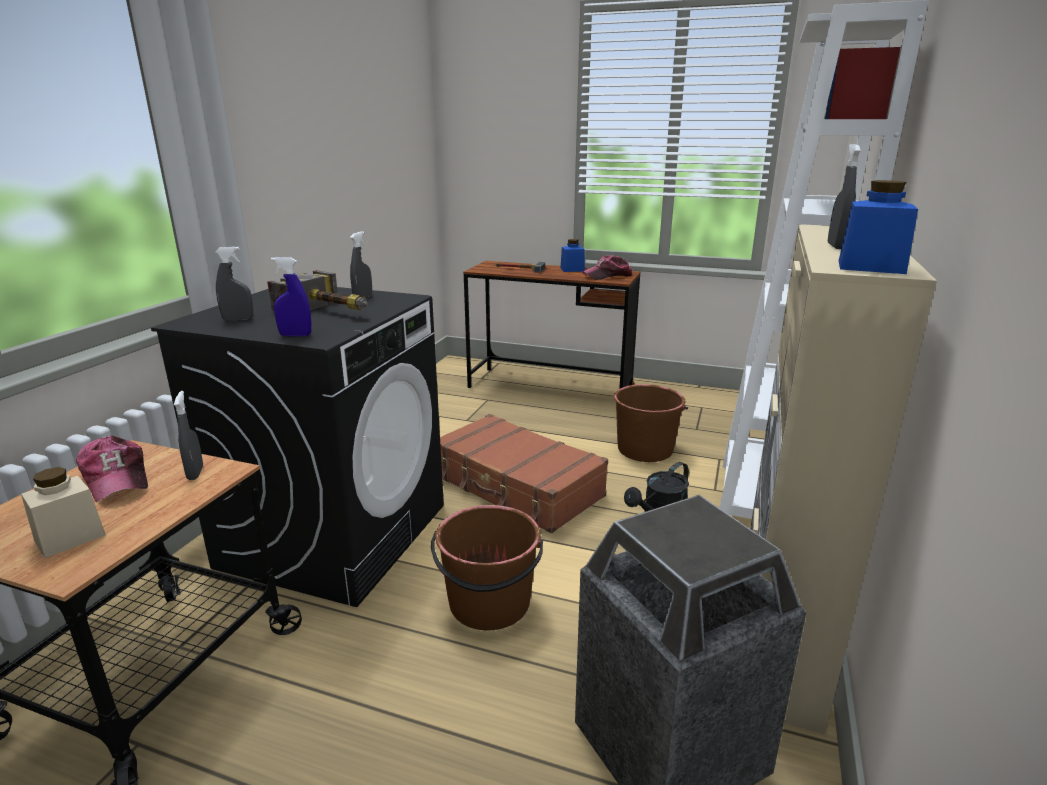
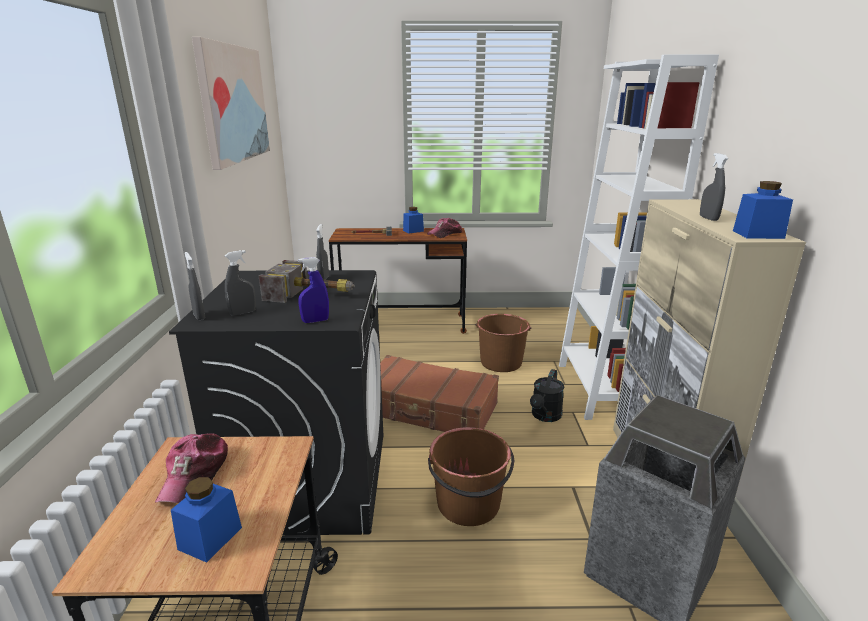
camera: 20 degrees left, 0 degrees up
beige jar [21,467,106,558] -> blue jar [171,477,242,563]
cap [76,436,148,502] -> cap turned 60 degrees clockwise [155,433,228,503]
grey spray bottle [174,391,203,480] -> grey spray bottle moved to [185,252,206,320]
none -> picture [192,37,270,170]

